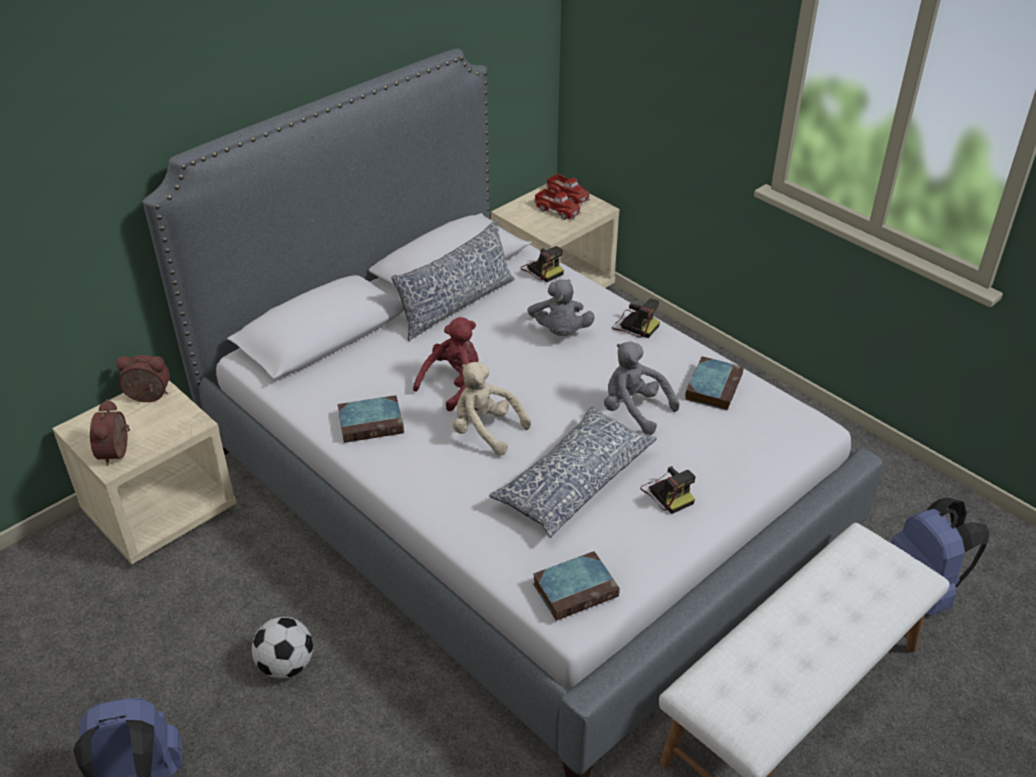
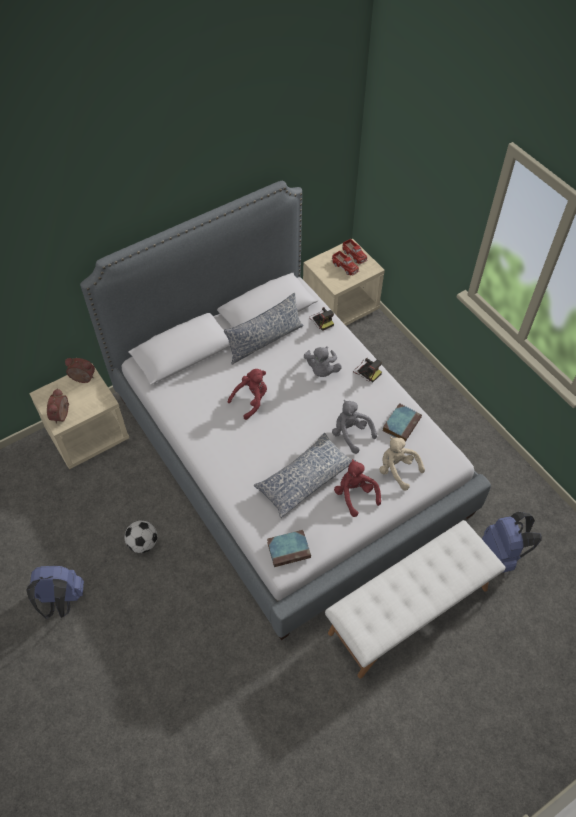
camera: 10 degrees right, 15 degrees up
book [338,395,404,443] -> none
beige plush toy [453,362,531,455] -> beige plush toy moved to [379,437,425,491]
camera [640,466,696,514] -> red plush toy [334,459,381,517]

